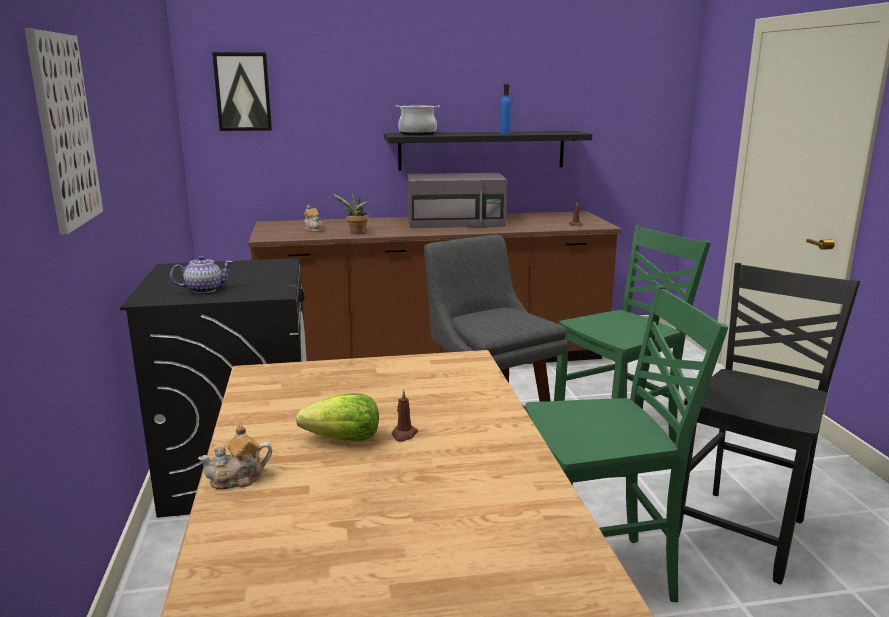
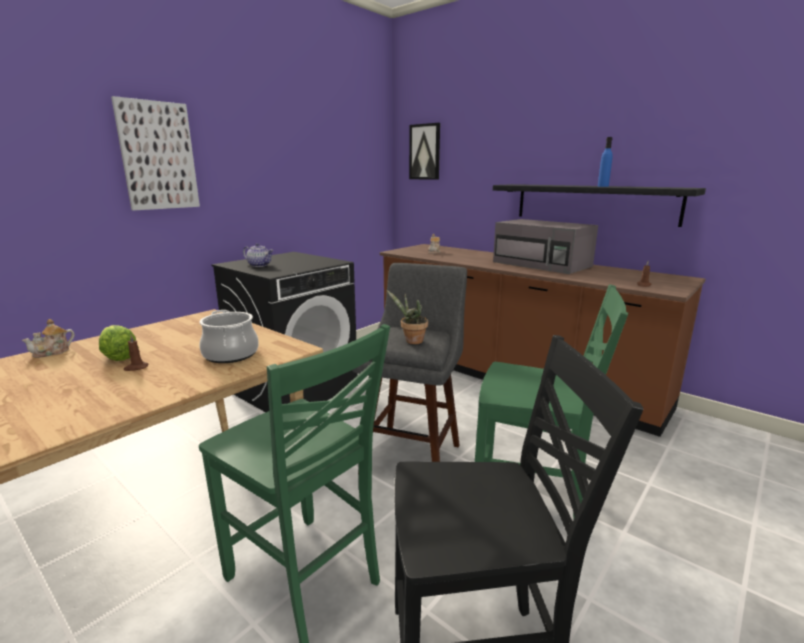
camera: 50 degrees right, 0 degrees up
teapot [198,425,272,489] -> teapot turned 75 degrees counterclockwise [22,319,75,358]
potted plant [331,192,369,234] -> potted plant moved to [386,290,428,344]
cooking pot [395,105,440,135] -> cooking pot moved to [199,310,259,363]

